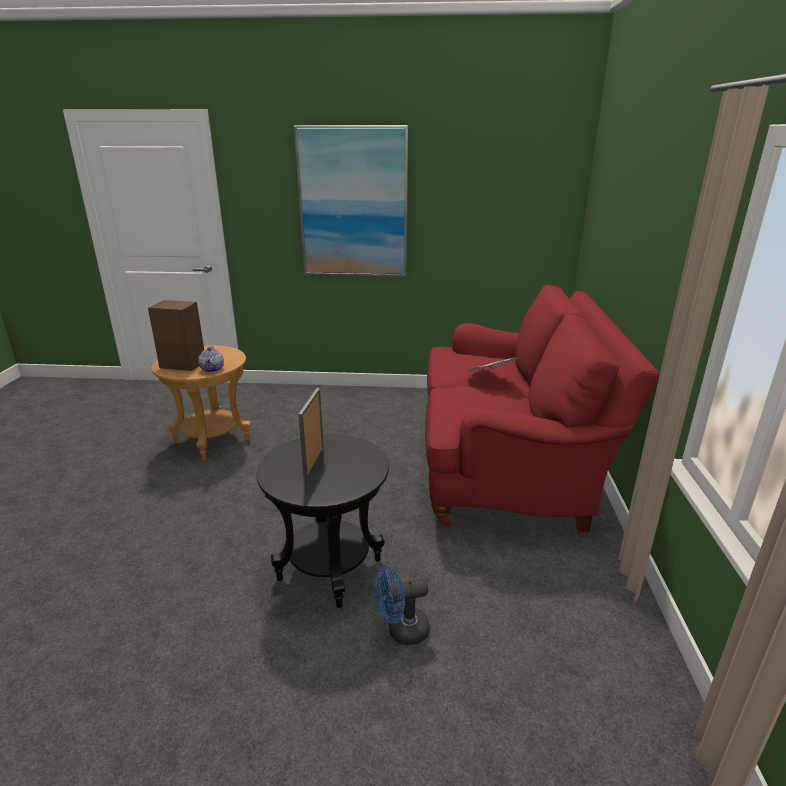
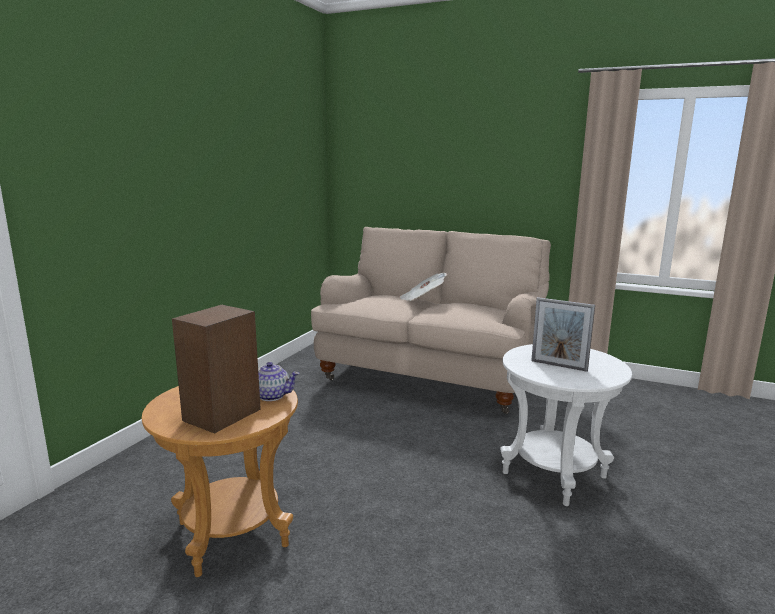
camera: 70 degrees left, 10 degrees down
black side table [257,434,389,608] -> white side table [500,344,632,506]
picture [294,125,408,277] -> none
blue fan [375,565,430,645] -> none
red sofa [425,285,660,532] -> beige sofa [311,227,551,414]

